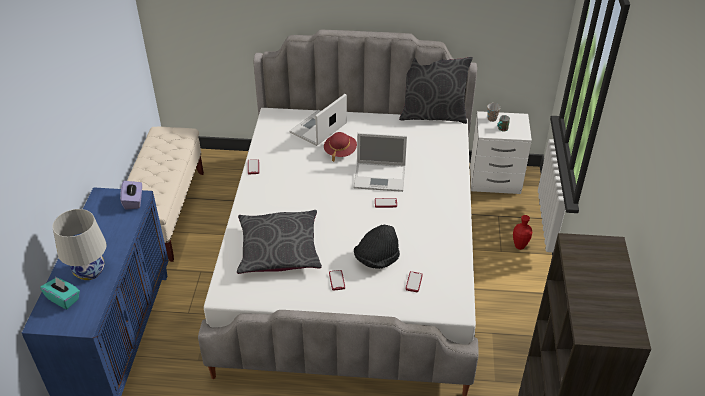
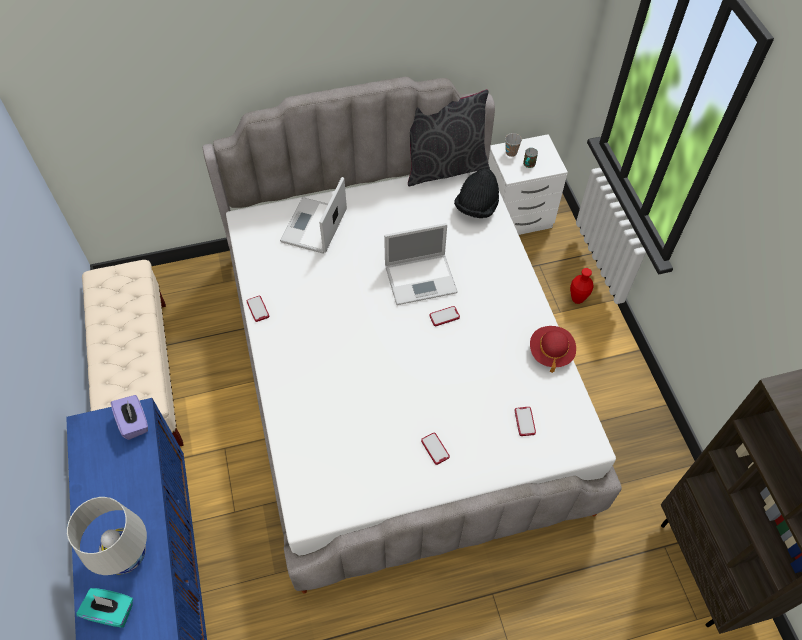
camera: 20 degrees left, 15 degrees up
grey pillow [237,210,322,274] -> none
red hat [324,132,357,162] -> red hat moved to [530,326,576,373]
black hat [354,225,400,269] -> black hat moved to [454,169,499,218]

